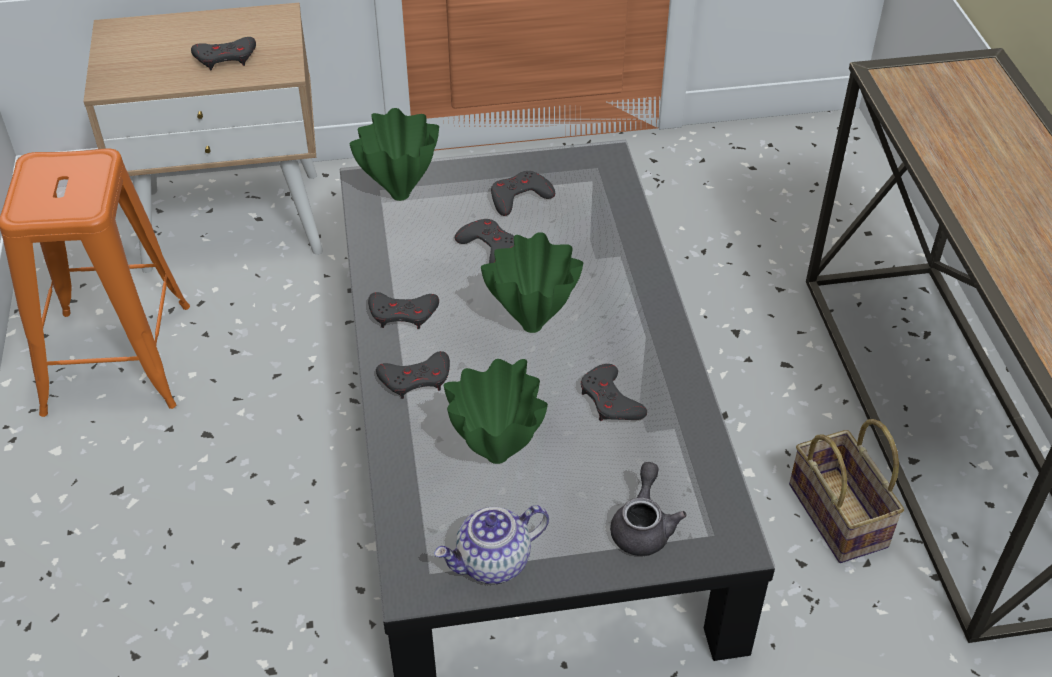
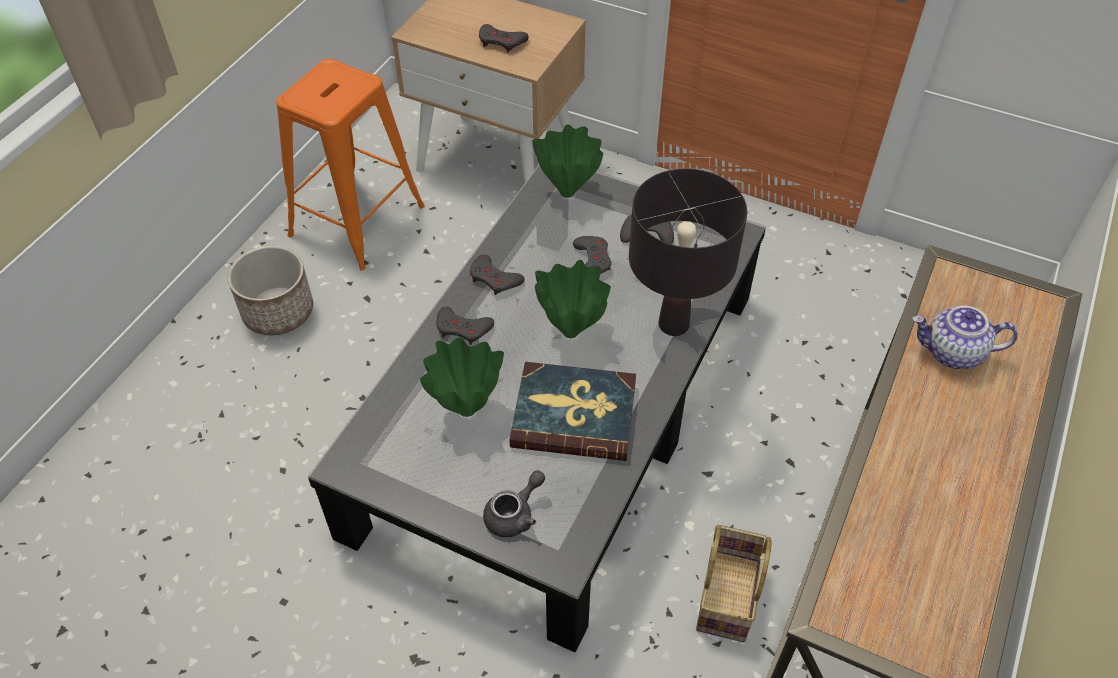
camera: 35 degrees right, 5 degrees up
teapot [434,505,549,584] -> teapot moved to [913,305,1018,369]
grey game controller [581,364,647,421] -> book [510,362,636,461]
none -> planter [228,246,313,335]
none -> black table lamp [629,169,747,336]

